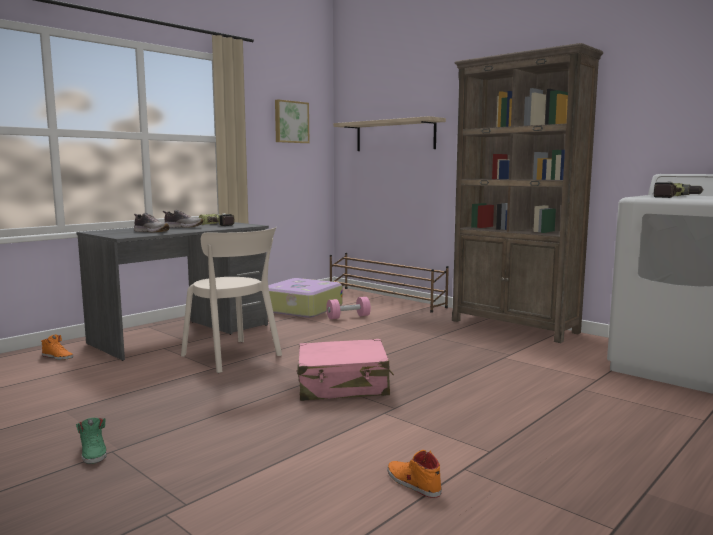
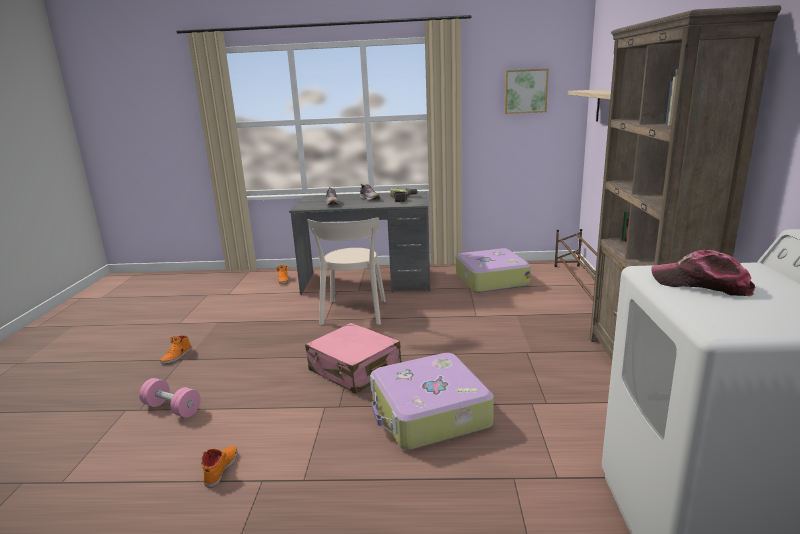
camera: 50 degrees right, 10 degrees up
green shoe [76,418,107,464] -> orange shoe [160,336,192,364]
pink dumbbell [326,297,371,319] -> pink dumbbell moved to [139,378,201,418]
power drill [654,182,703,198] -> cap [651,250,755,296]
none -> suitcase [370,353,494,450]

